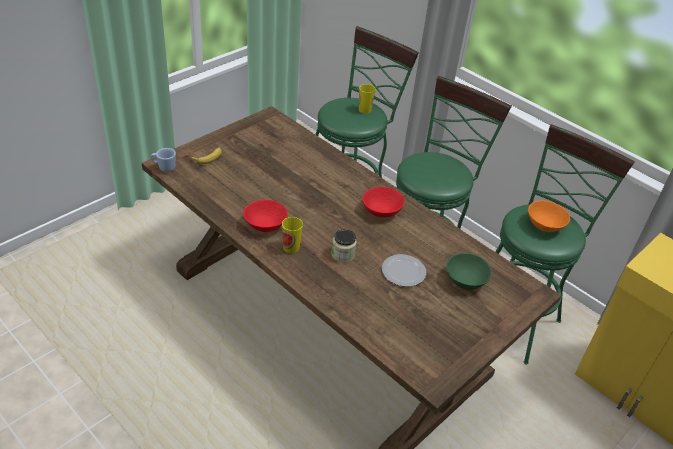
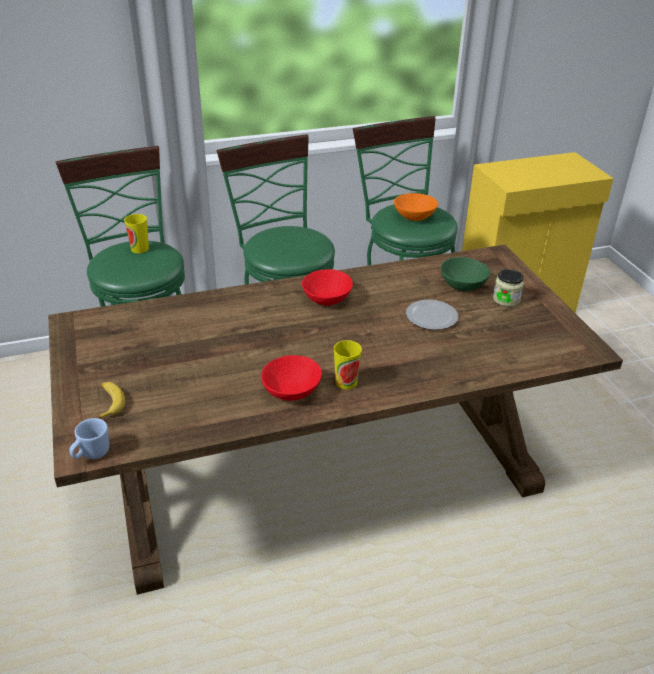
camera: 60 degrees left, 5 degrees down
jar [331,229,357,263] -> jar moved to [493,269,524,307]

